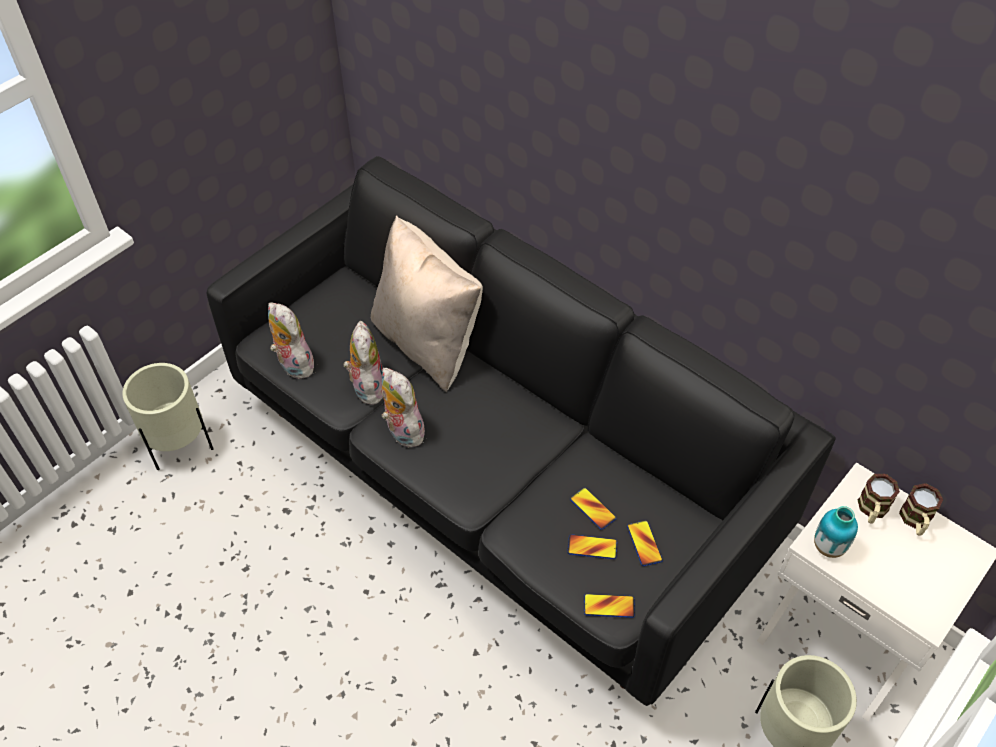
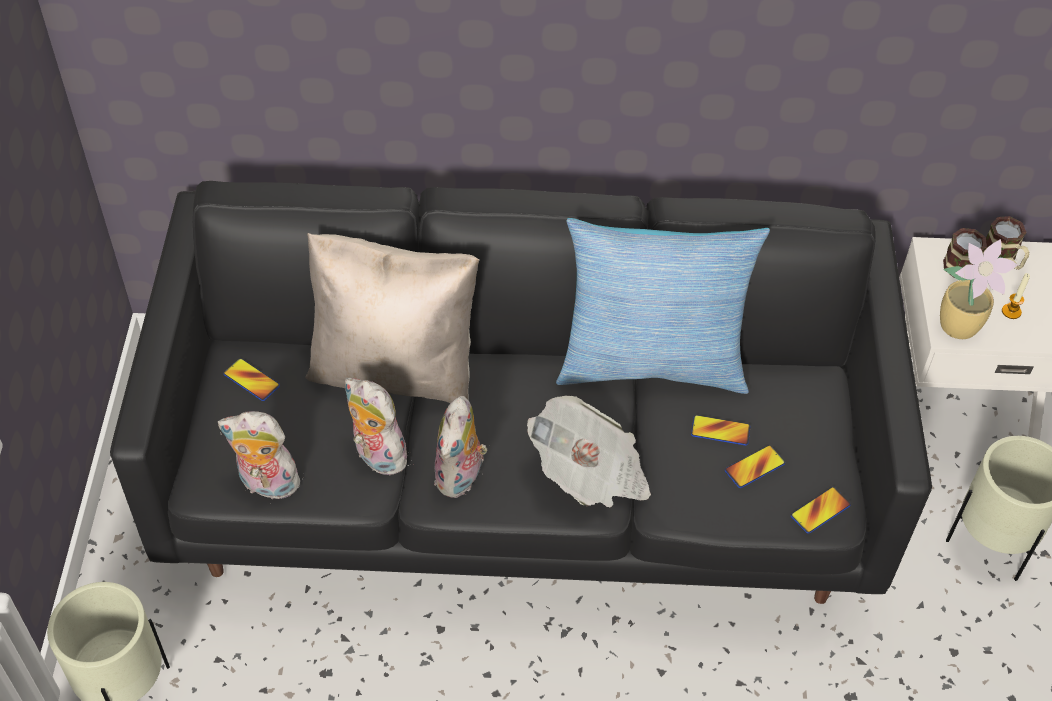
camera: 40 degrees left, 0 degrees up
plush toy [382,368,425,448] -> plush toy turned 90 degrees counterclockwise [434,396,487,498]
phone [627,520,663,566] -> phone moved to [223,358,280,401]
vase [814,506,858,558] -> potted plant [940,239,1018,339]
none -> newspaper [527,395,651,507]
none -> pillow [556,218,770,394]
none -> candle [1002,273,1030,319]

